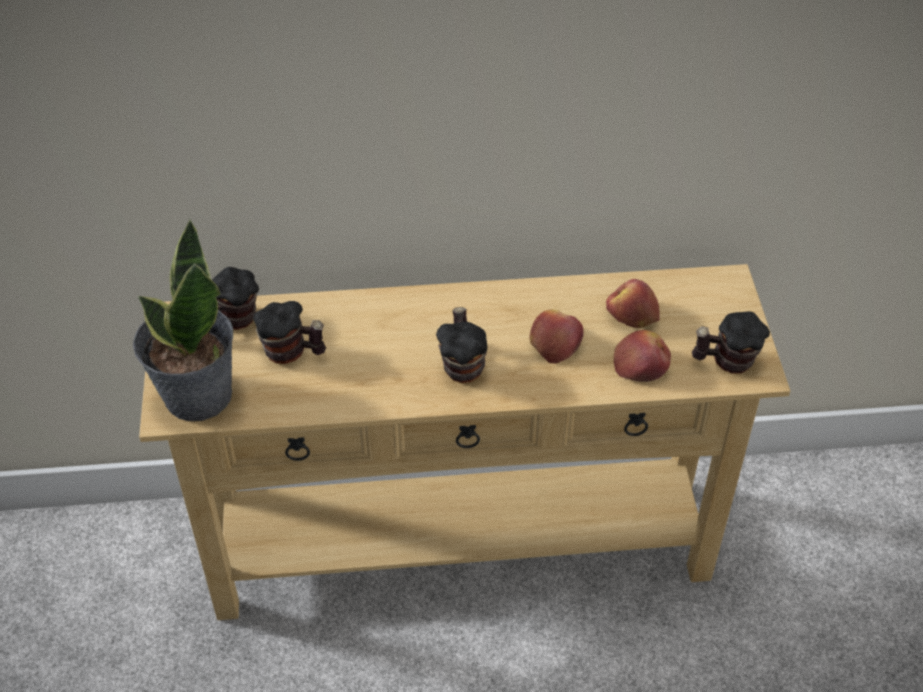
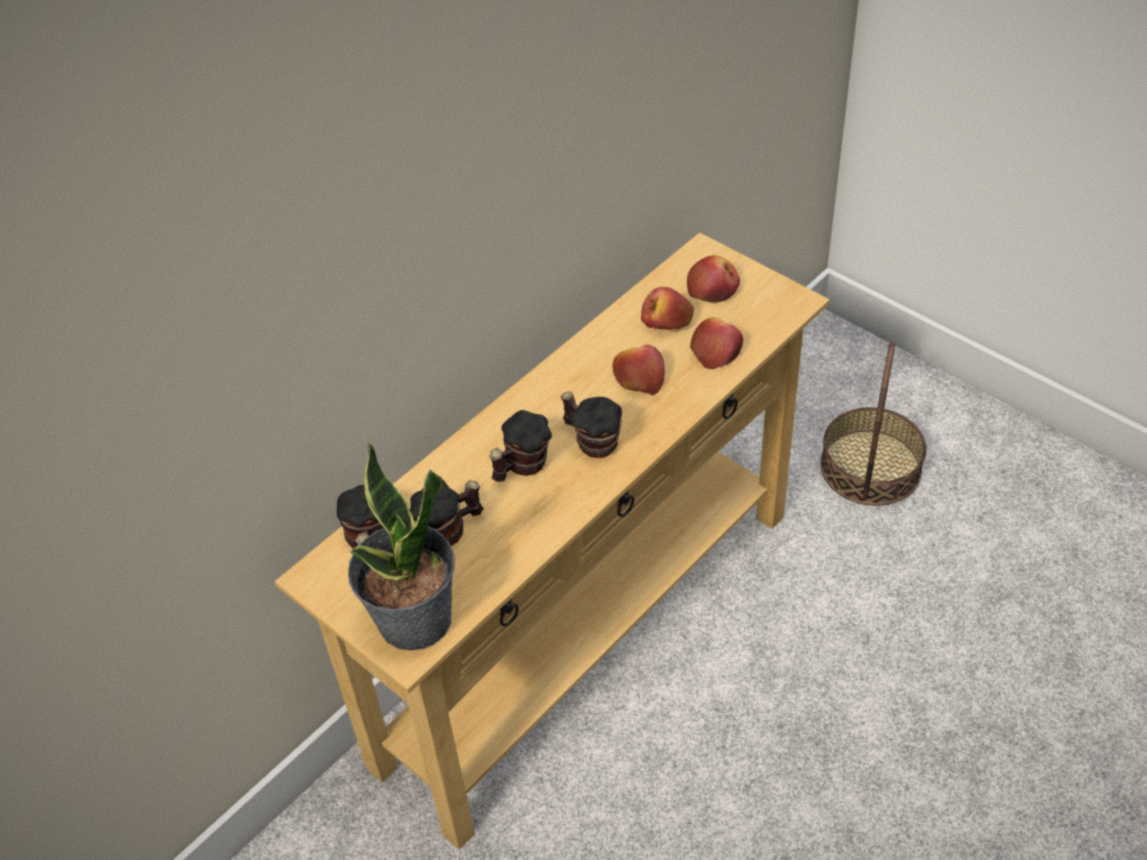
camera: 40 degrees left, 0 degrees up
mug [692,312,770,374] -> mug moved to [489,410,552,482]
none -> apple [687,256,740,302]
none -> basket [821,341,927,506]

